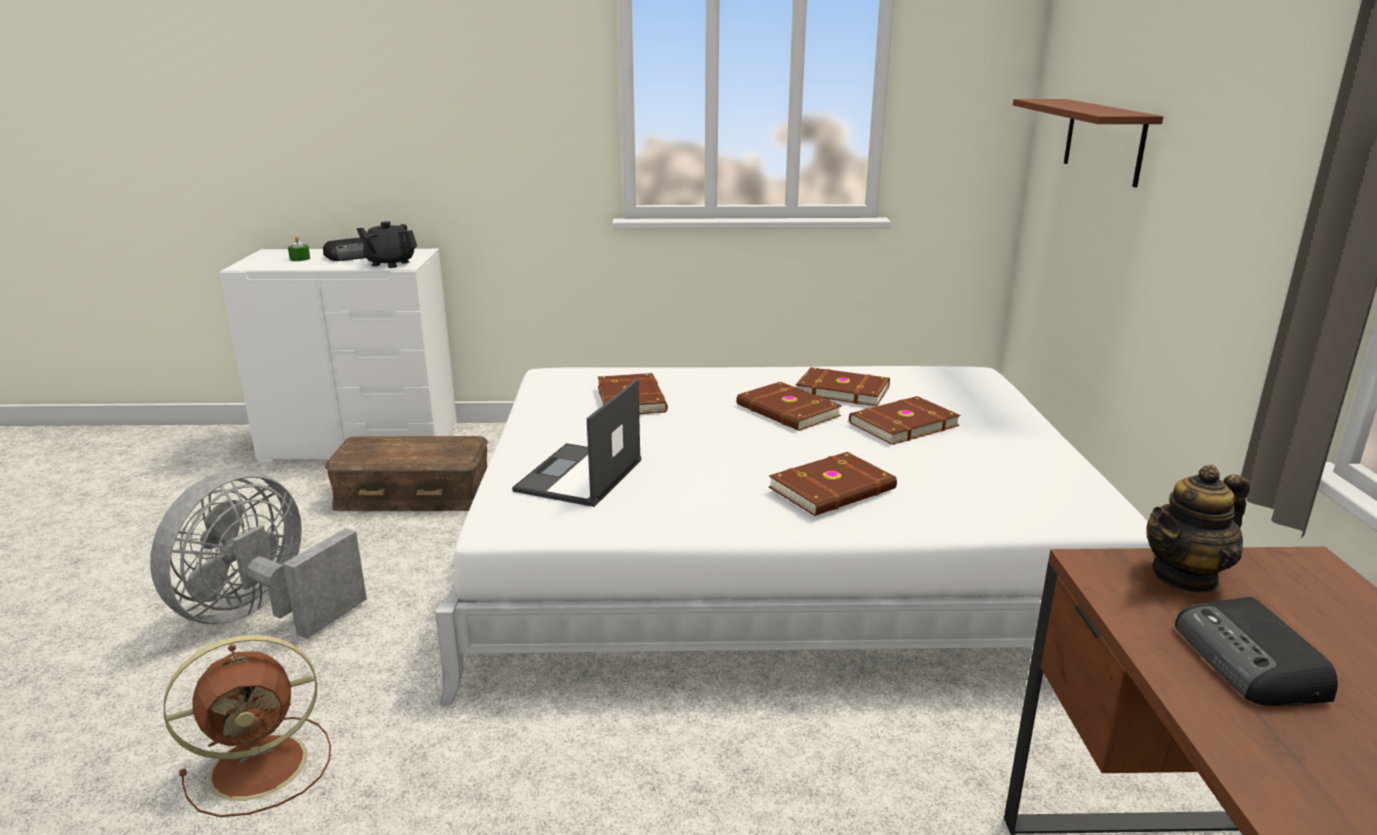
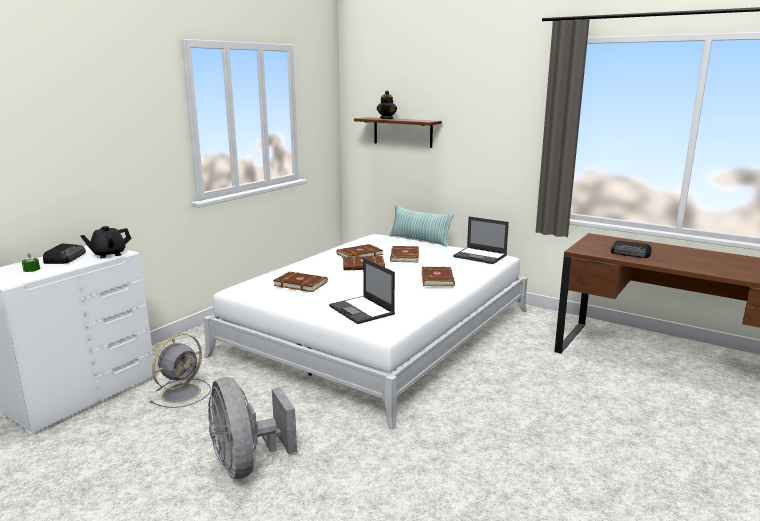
camera: 55 degrees left, 5 degrees down
brown fan [164,635,331,817] -> none
brown storage box [325,436,488,511] -> grey fan [150,334,211,408]
teapot [1147,465,1250,593] -> teapot moved to [377,90,397,119]
none -> pillow [389,205,454,247]
none -> laptop [453,217,509,264]

